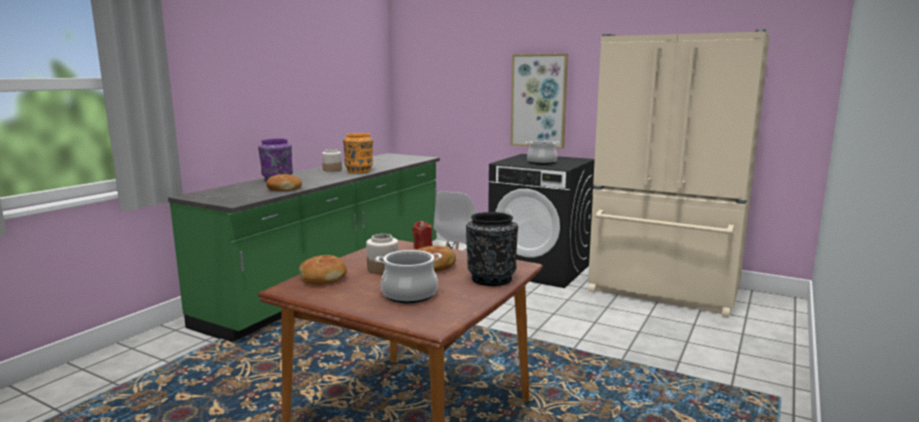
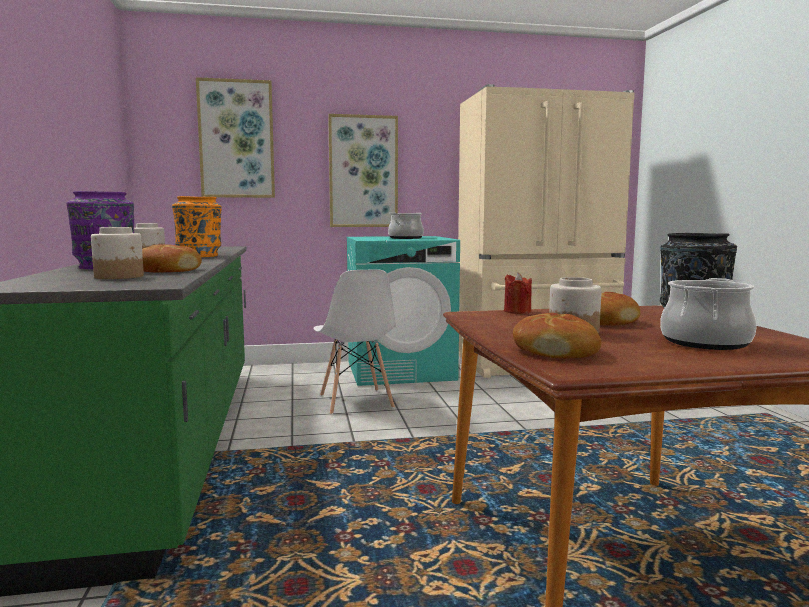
camera: 40 degrees left, 5 degrees down
black washing machine [488,154,595,288] -> turquoise washing machine [347,236,460,386]
none -> jar [91,227,144,279]
none -> picture [196,77,275,198]

